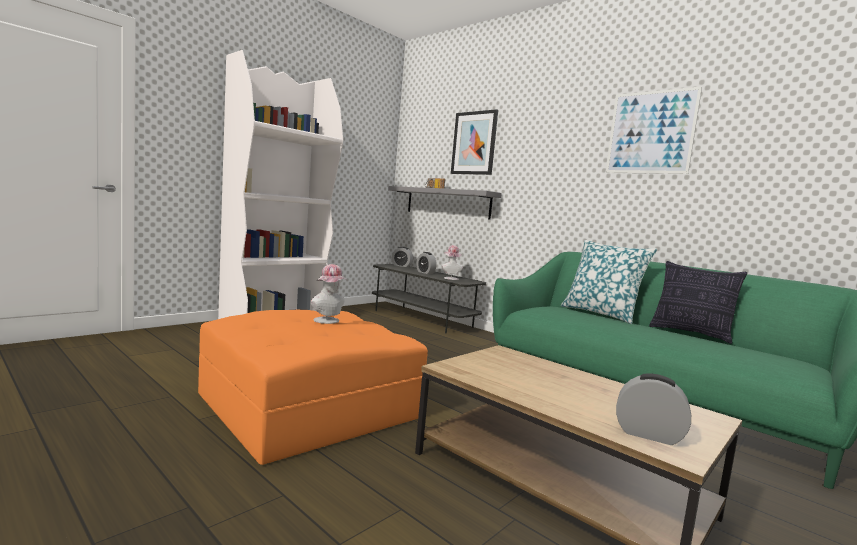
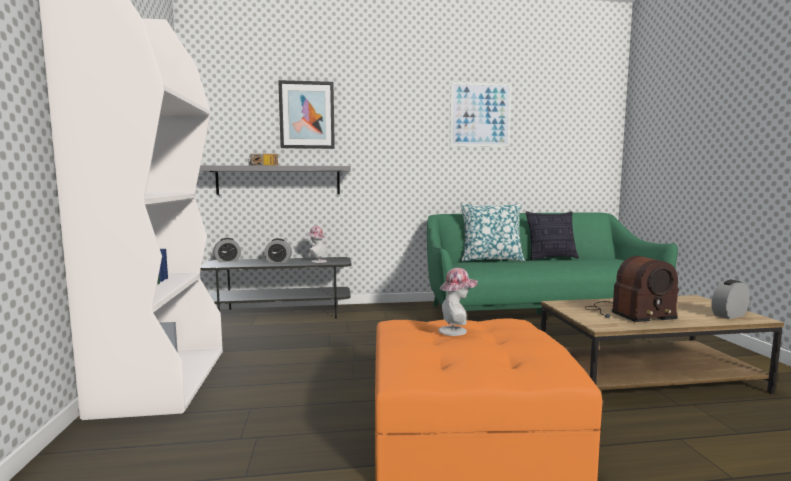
camera: 50 degrees left, 0 degrees up
none -> radio [585,256,679,322]

